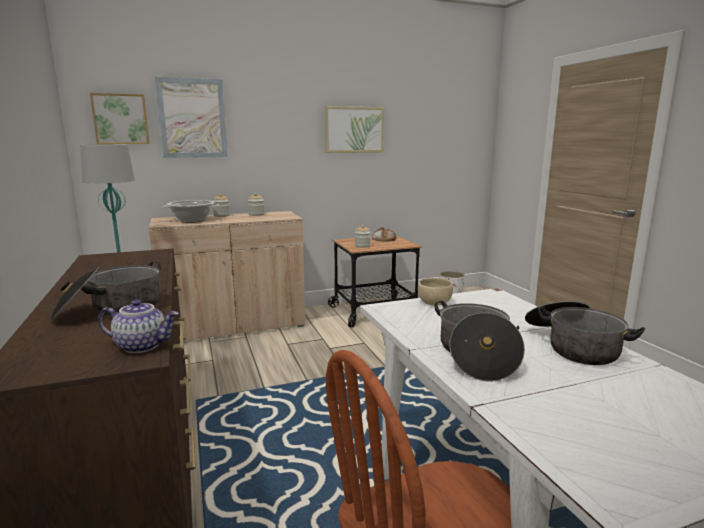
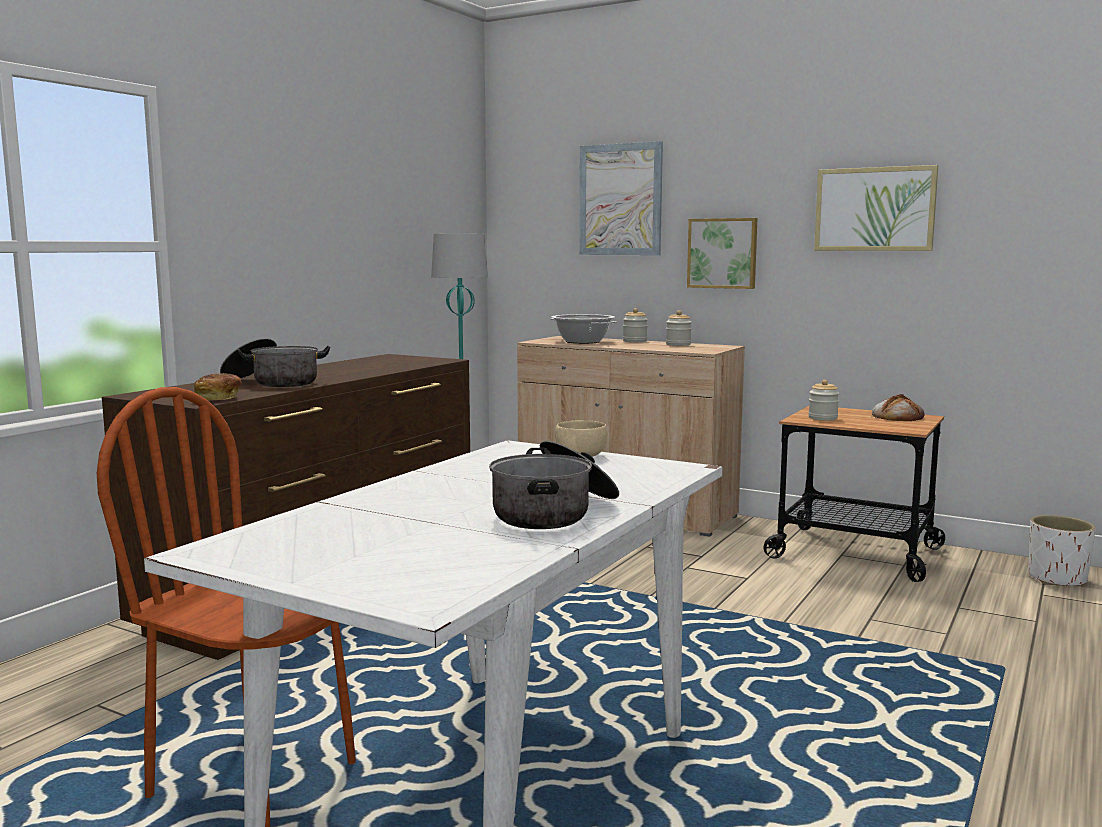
camera: 50 degrees right, 5 degrees down
picture [90,93,149,144] -> picture moved to [687,218,758,289]
teapot [98,299,179,353] -> bread [194,373,242,401]
cooking pot [435,301,525,382] -> none

